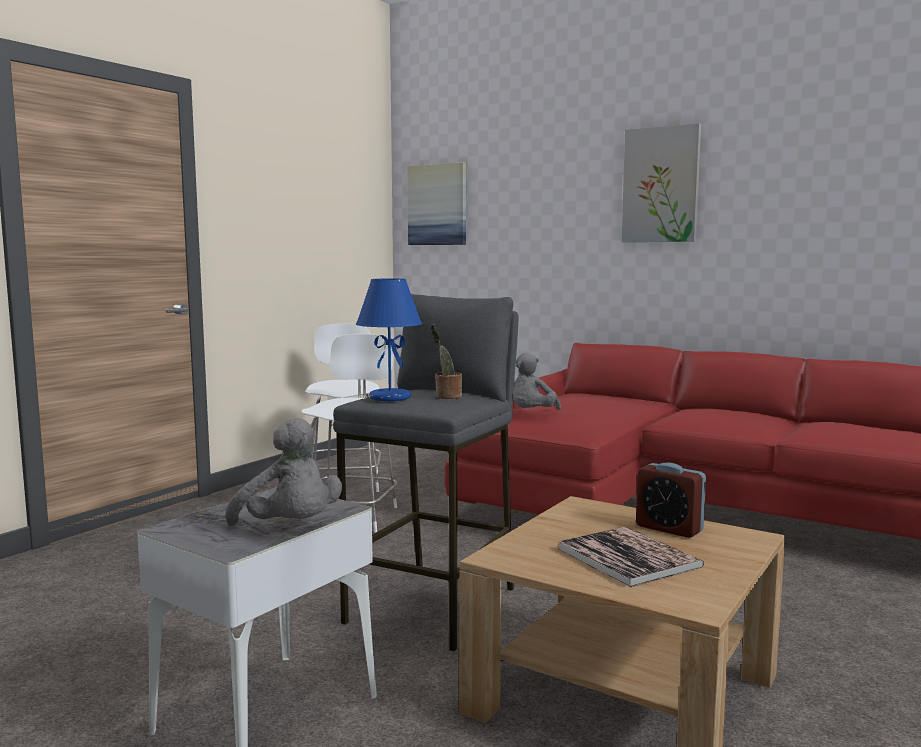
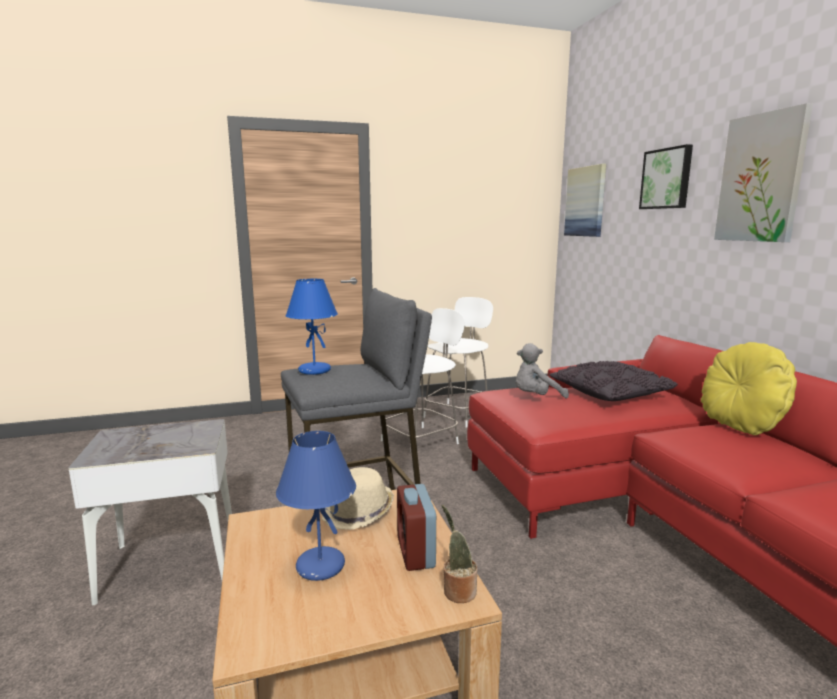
camera: 40 degrees right, 5 degrees up
grey plush toy [225,418,342,526] -> none
potted plant [431,324,462,399] -> potted plant moved to [441,505,478,603]
book [558,527,704,588] -> blue table lamp [276,431,356,581]
none -> beige hat [322,467,394,530]
none -> black pillow [549,361,678,401]
none -> picture [639,144,693,209]
none -> yellow pillow [701,342,797,435]

